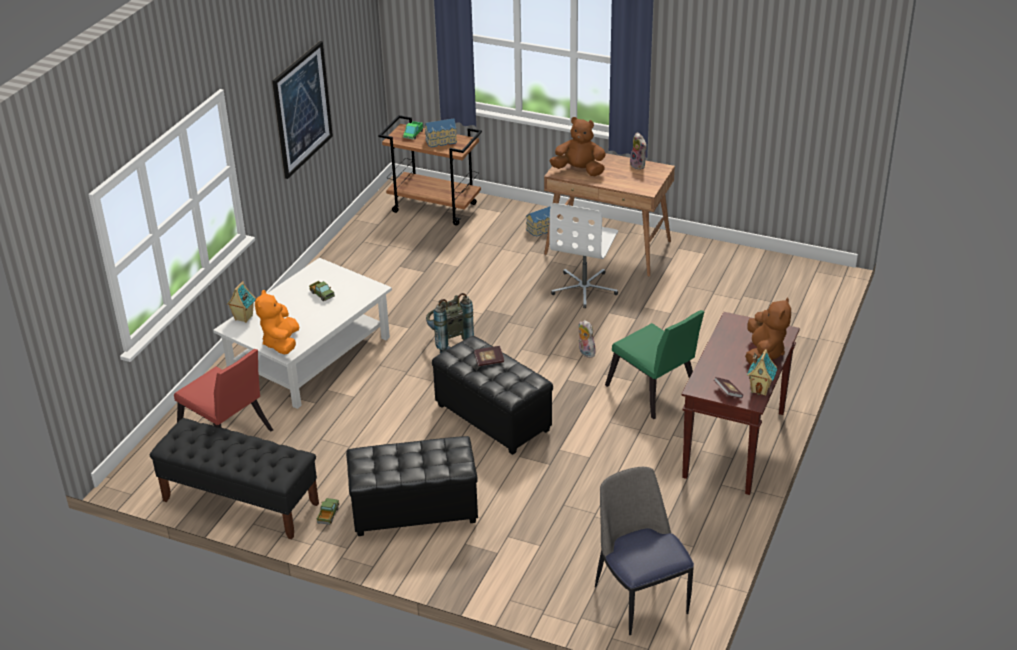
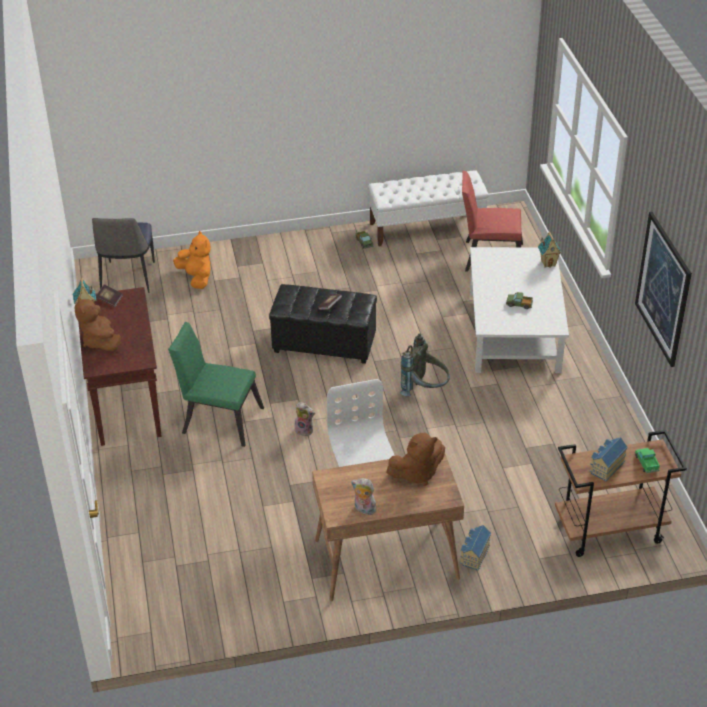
camera: 145 degrees right, 5 degrees up
black bench [150,418,319,539] -> white bench [368,170,489,246]
orange plush toy [255,290,299,354] -> orange plush toy moved to [173,231,211,289]
black ottoman [346,436,478,536] -> none
chair [595,467,694,635] -> chair turned 60 degrees clockwise [92,218,155,293]

